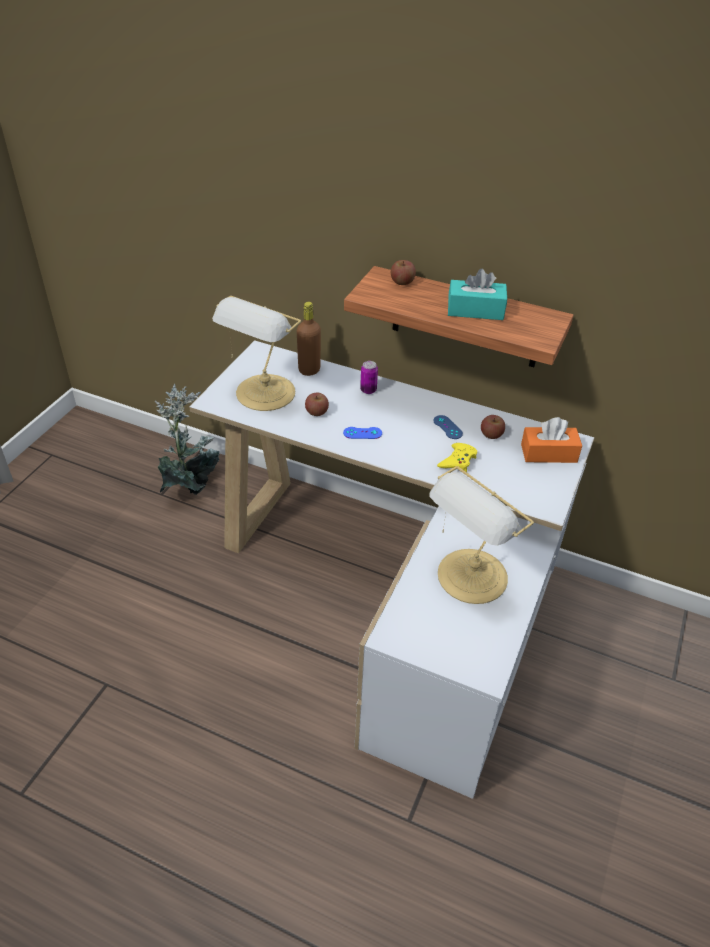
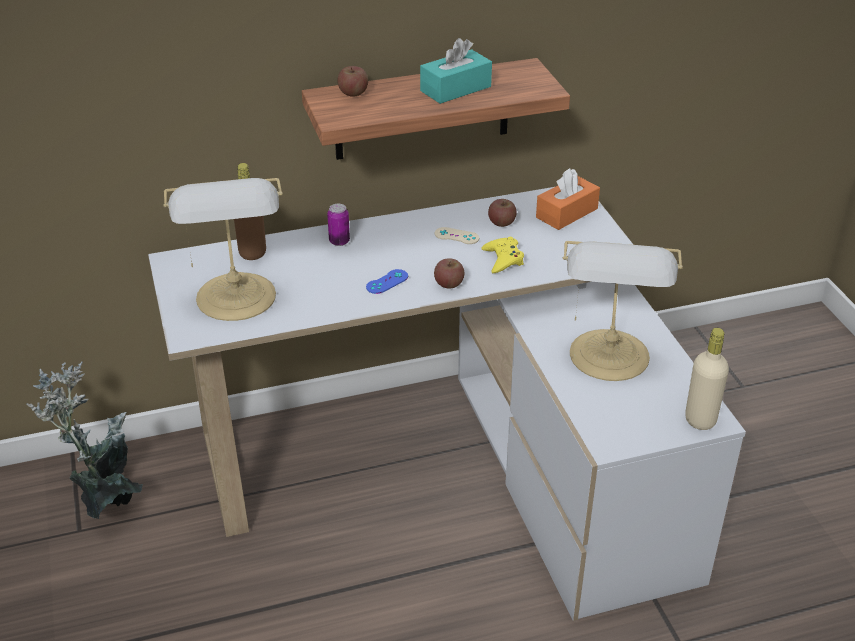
camera: 40 degrees left, 5 degrees down
apple [305,393,329,416] -> apple moved to [434,258,465,289]
blue game controller [433,415,463,439] -> beige game controller [435,227,479,244]
none -> beige bottle [685,328,729,430]

